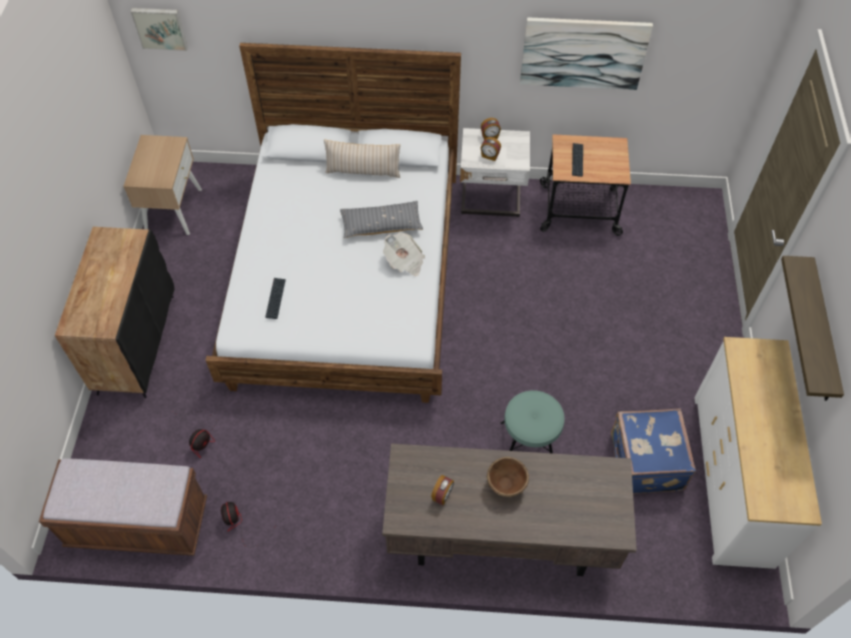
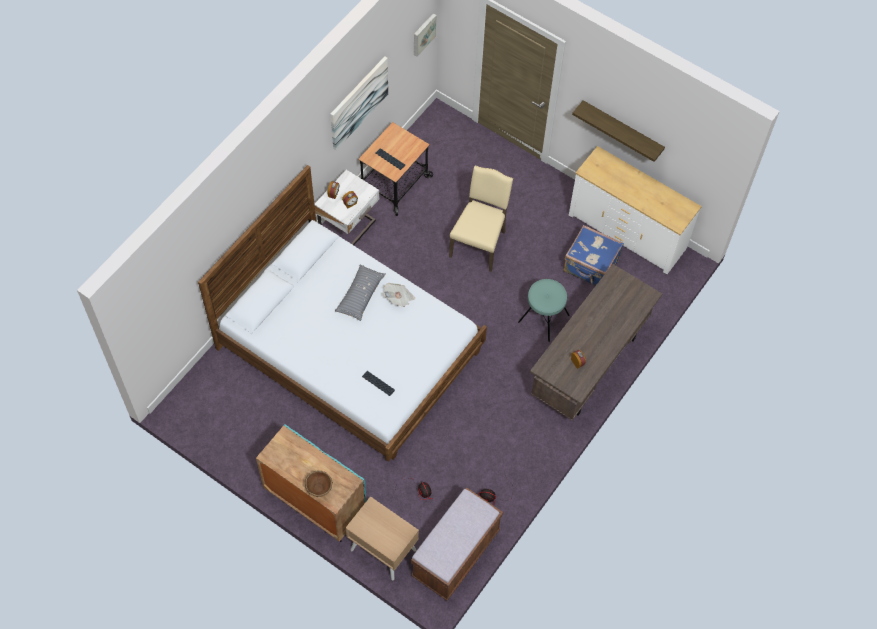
camera: 60 degrees left, 5 degrees up
black cabinet [55,227,175,398] -> turquoise cabinet [256,424,367,542]
beige nightstand [123,135,202,235] -> beige nightstand moved to [346,496,419,580]
picture [131,8,188,51] -> picture moved to [414,13,437,57]
beige pillow [324,140,400,178] -> none
brown bowl [487,457,529,497] -> brown bowl moved to [305,471,333,497]
none -> beige chair [449,165,513,272]

